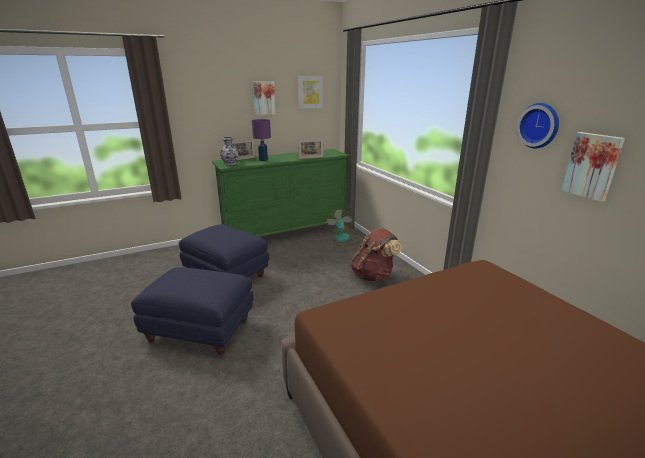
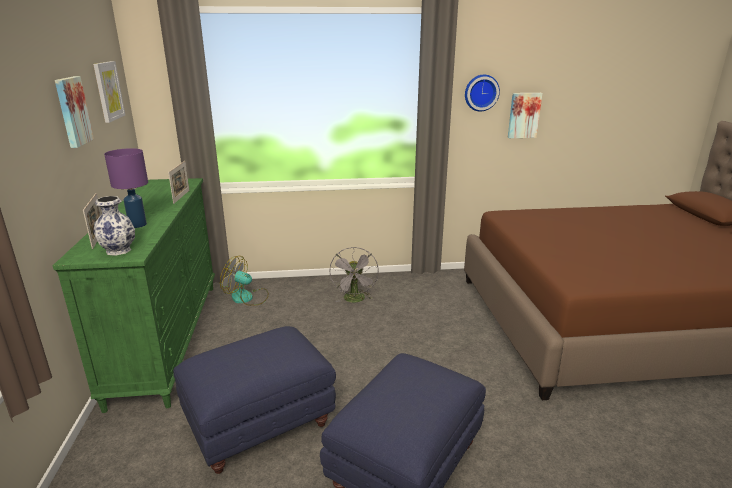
camera: 70 degrees left, 0 degrees up
brown backpack [350,228,402,281] -> grey fan [329,247,379,303]

